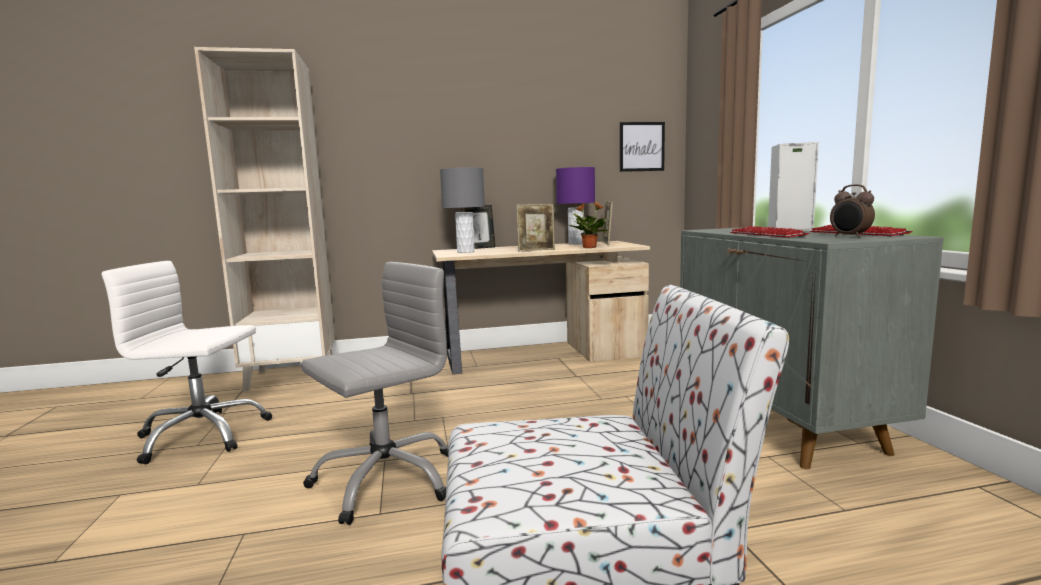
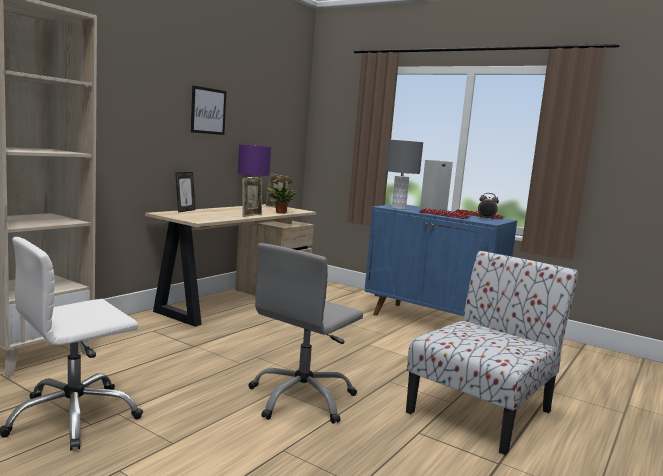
camera: 45 degrees left, 0 degrees up
grey office chair [301,262,448,525] -> grey office chair turned 150 degrees counterclockwise [249,243,363,424]
grey table lamp [440,168,485,253] -> grey table lamp moved to [385,140,423,210]
picture [620,122,665,172] -> picture moved to [191,86,226,135]
grey cabinet [680,227,944,469] -> blue cabinet [365,205,517,316]

